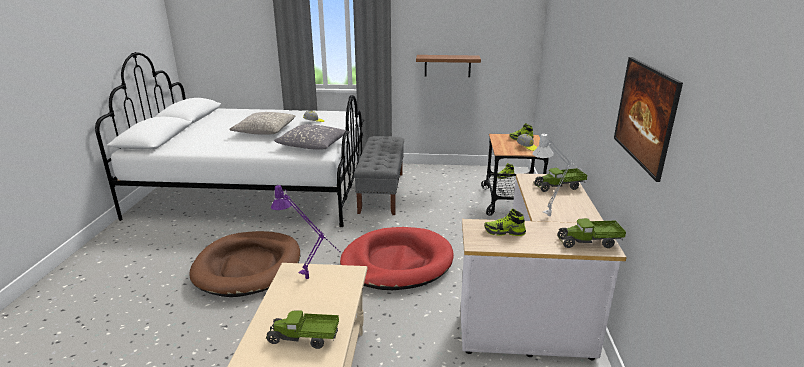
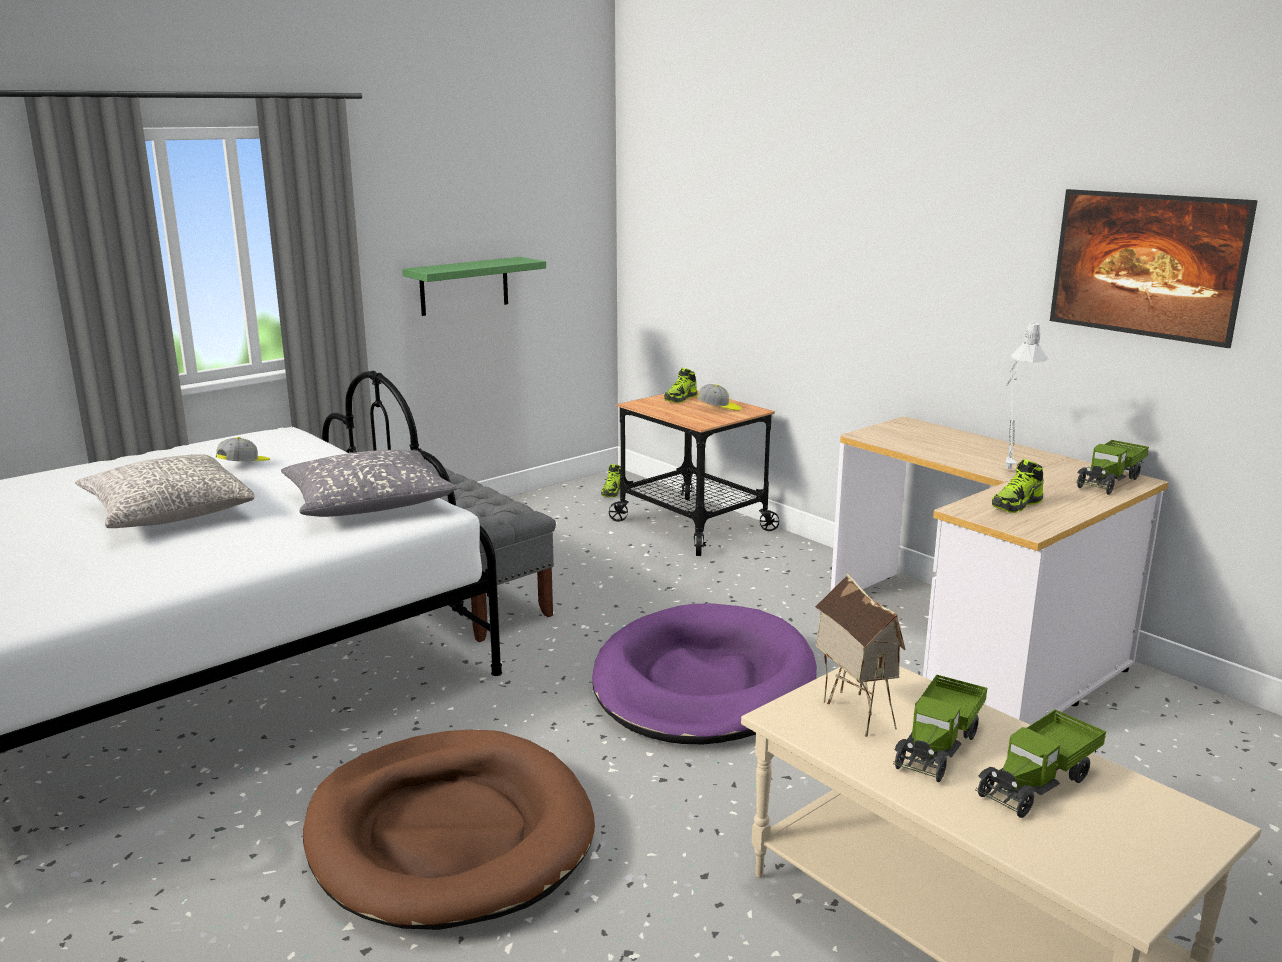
camera: 45 degrees left, 5 degrees down
purple table lamp [271,185,342,279] -> toy house [815,574,906,737]
red dog bed [340,227,454,290] -> purple dog bed [592,603,817,744]
brown shelf [416,55,481,77] -> green shelf [402,257,546,316]
toy truck [534,168,587,192] -> toy truck moved to [893,675,987,782]

